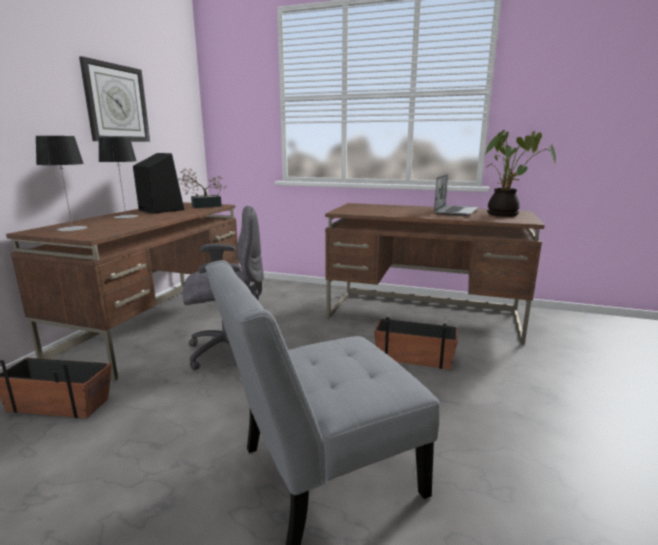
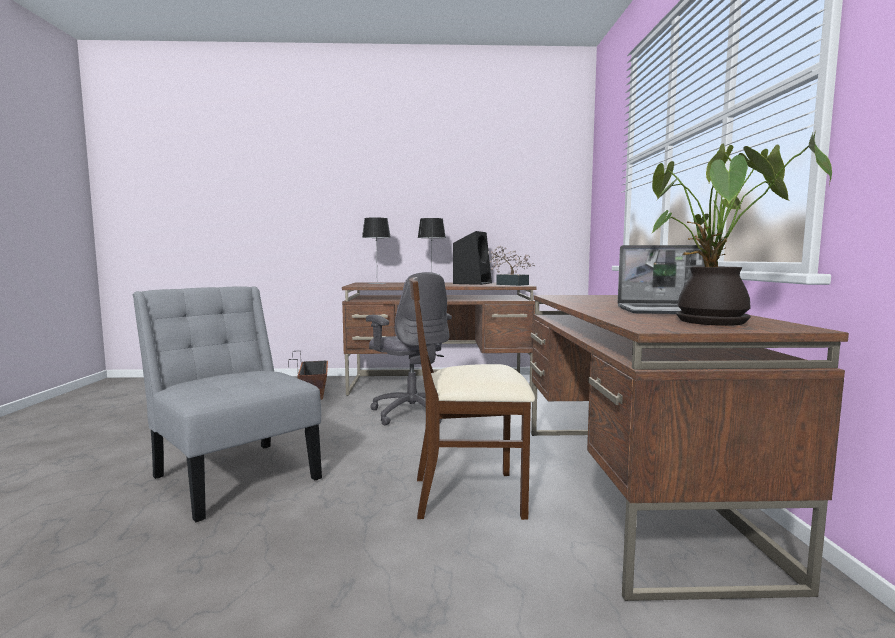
camera: 70 degrees right, 10 degrees down
wall clock [79,56,150,142] -> none
planter [374,317,458,369] -> beige chair [409,277,535,520]

